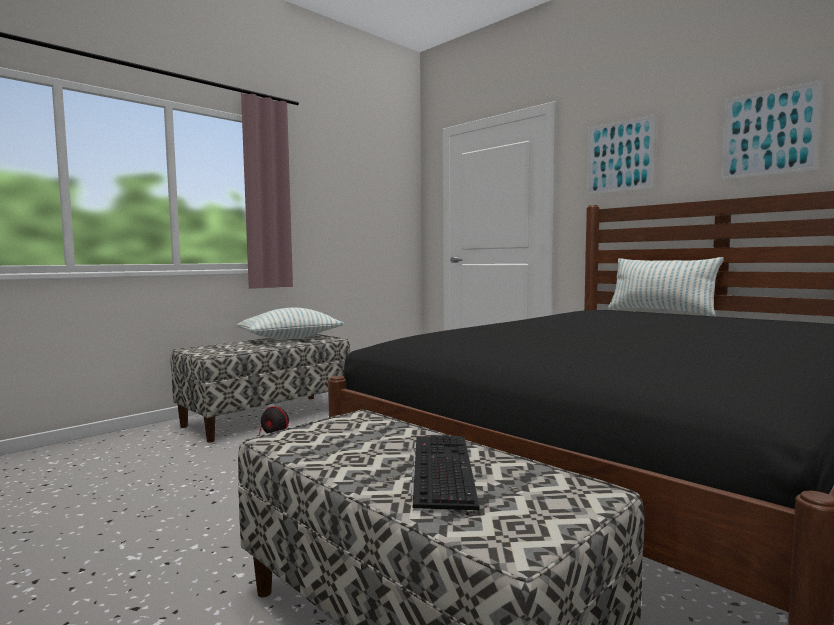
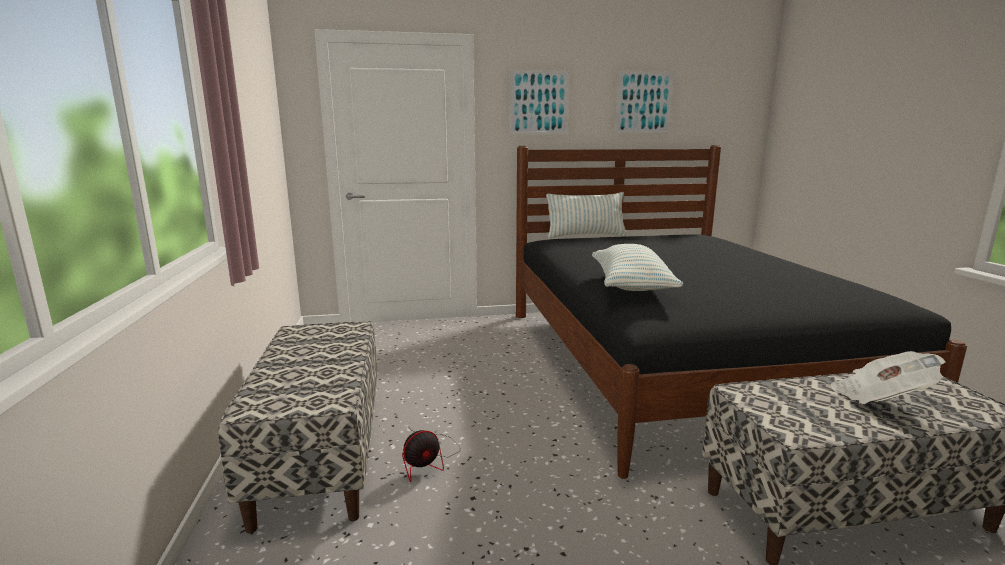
camera: 55 degrees left, 10 degrees up
pillow [237,308,344,340] -> pillow moved to [592,244,684,291]
keyboard [411,435,480,510] -> newspaper [830,351,946,404]

